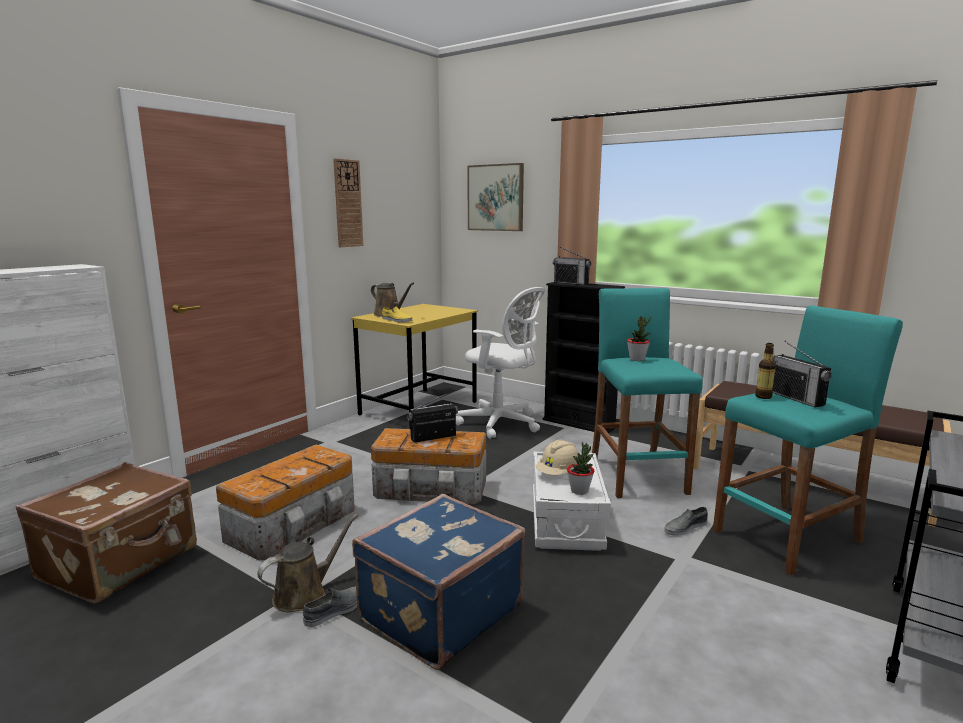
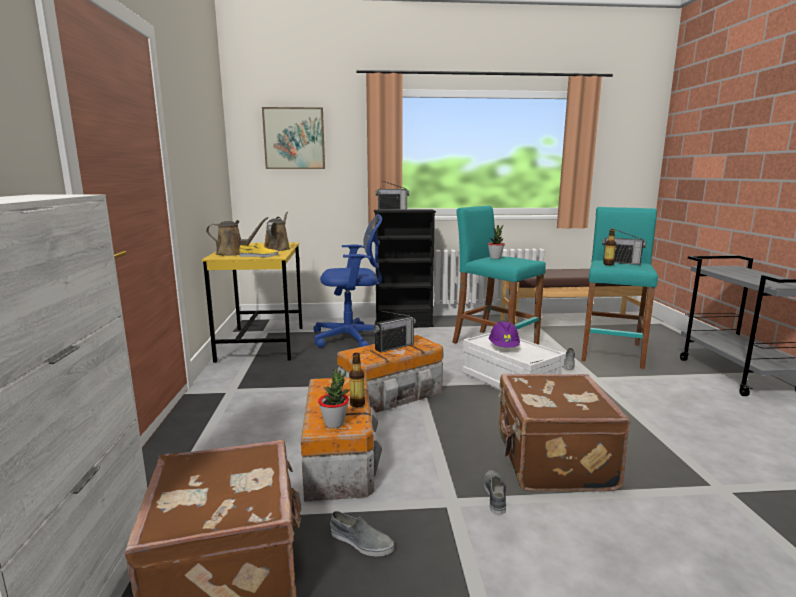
camera: 40 degrees left, 0 degrees up
brown watering can [257,514,358,612] -> brown watering can moved to [264,212,290,251]
wall clock [333,158,363,247] -> none
blue suitcase [352,494,525,670] -> brown suitcase [498,374,630,492]
radio [407,393,458,443] -> radio turned 150 degrees counterclockwise [373,311,416,353]
white office chair [456,287,545,439] -> blue office chair [313,214,382,348]
beige hard hat [536,439,578,475] -> purple hard hat [489,321,520,348]
potted plant [567,442,594,495] -> potted plant moved to [318,369,349,428]
none -> grey shoe [330,511,394,557]
none -> bottle [349,353,365,407]

